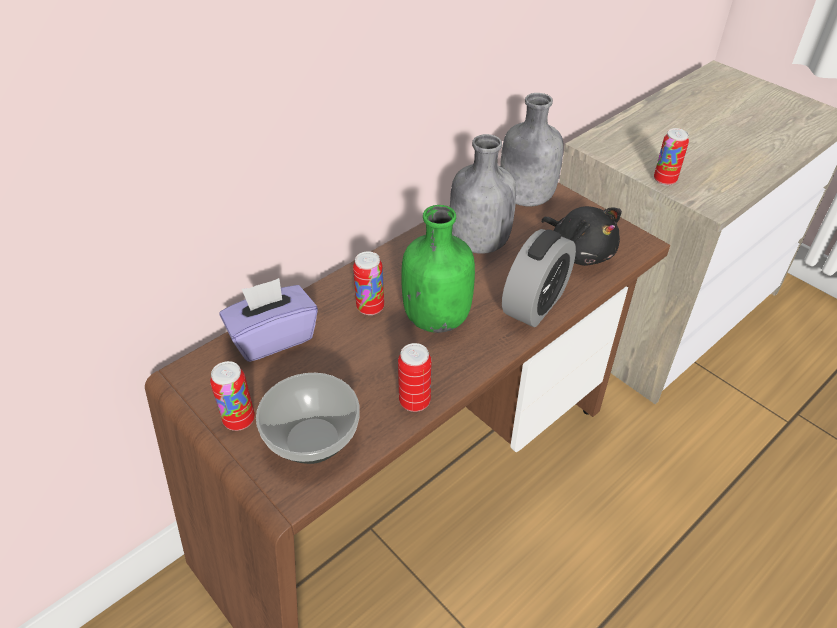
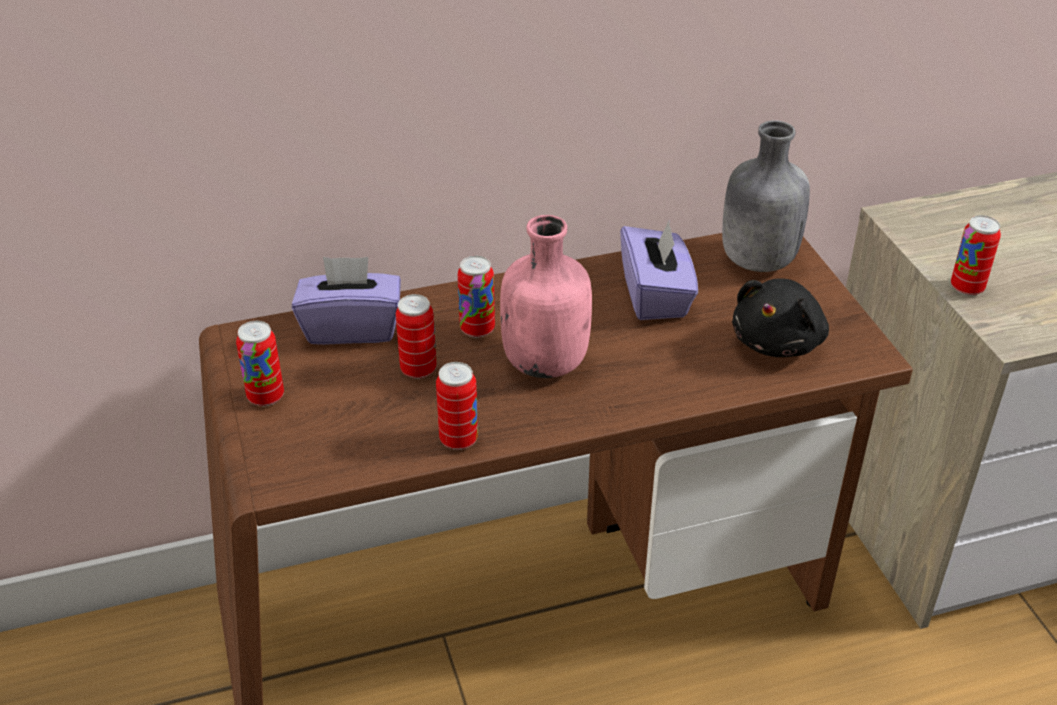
camera: 25 degrees right, 5 degrees down
bowl [256,373,360,464] -> none
green bottle [401,205,475,333] -> pink bottle [500,215,592,378]
grey bottle [450,134,516,254] -> purple tissue box [620,219,698,320]
alarm clock [502,229,576,327] -> none
black plush toy [541,206,622,266] -> black plush toy turned 45 degrees clockwise [732,278,829,357]
none -> can [396,294,437,379]

